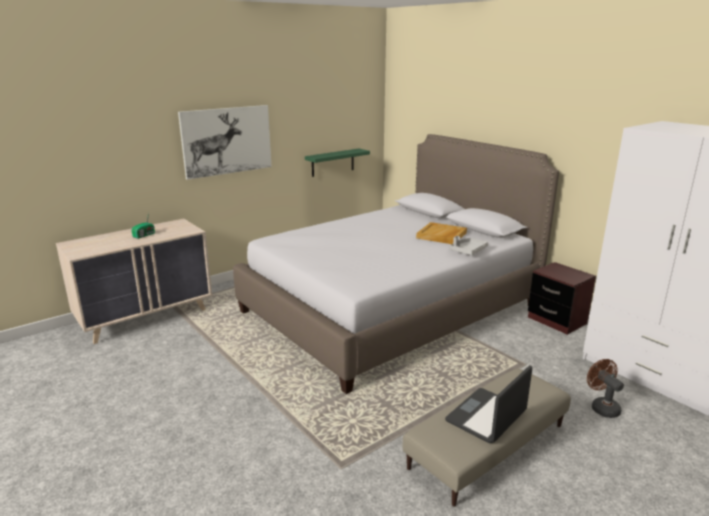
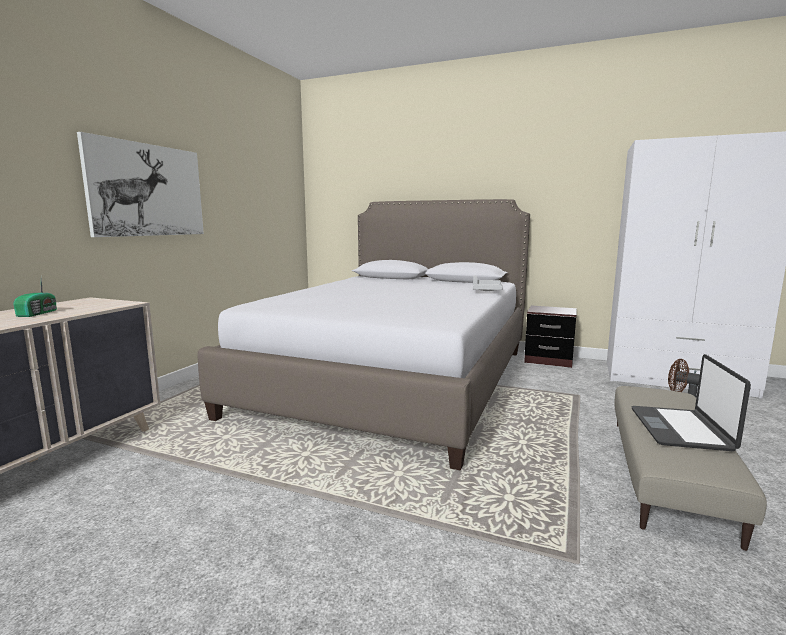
camera: 30 degrees left, 10 degrees down
green shelf [305,149,370,177] -> none
beige tray [416,222,467,244] -> none

